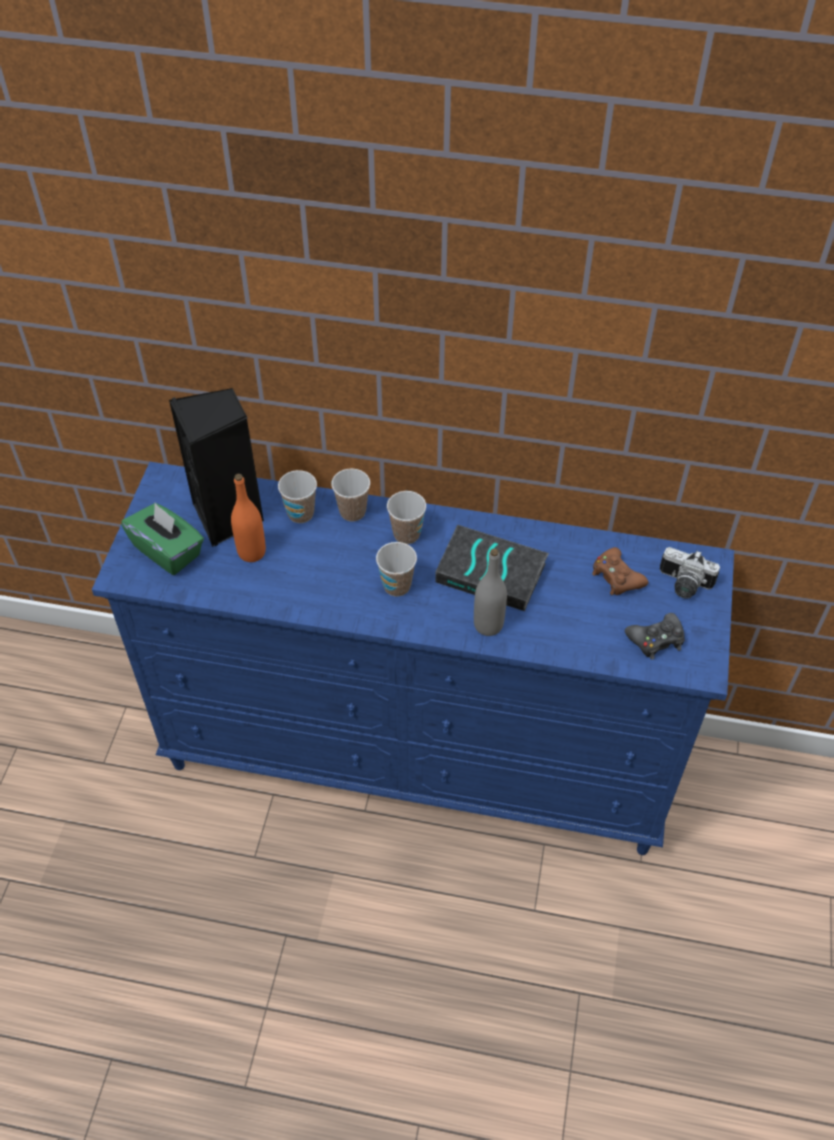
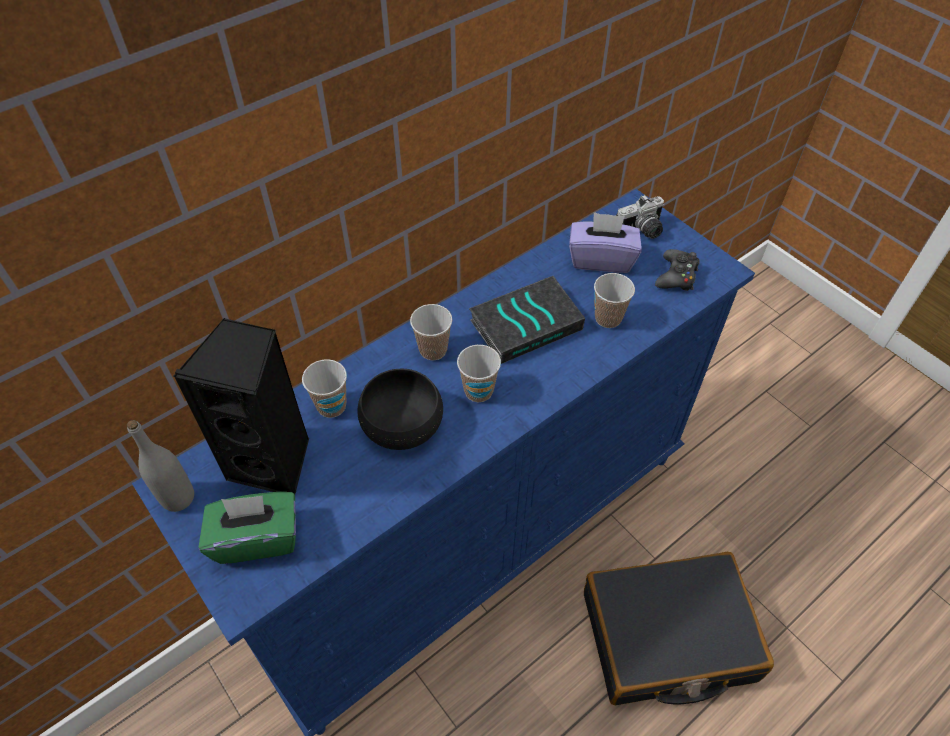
camera: 50 degrees left, 0 degrees up
orange bottle [231,474,266,562] -> none
cup [331,469,370,521] -> cup moved to [594,273,635,328]
grey bottle [474,548,507,636] -> grey bottle moved to [127,420,194,512]
brown game controller [592,547,648,595] -> purple tissue box [569,212,642,273]
none -> black bowl [357,369,443,450]
none -> black suitcase [584,552,774,705]

